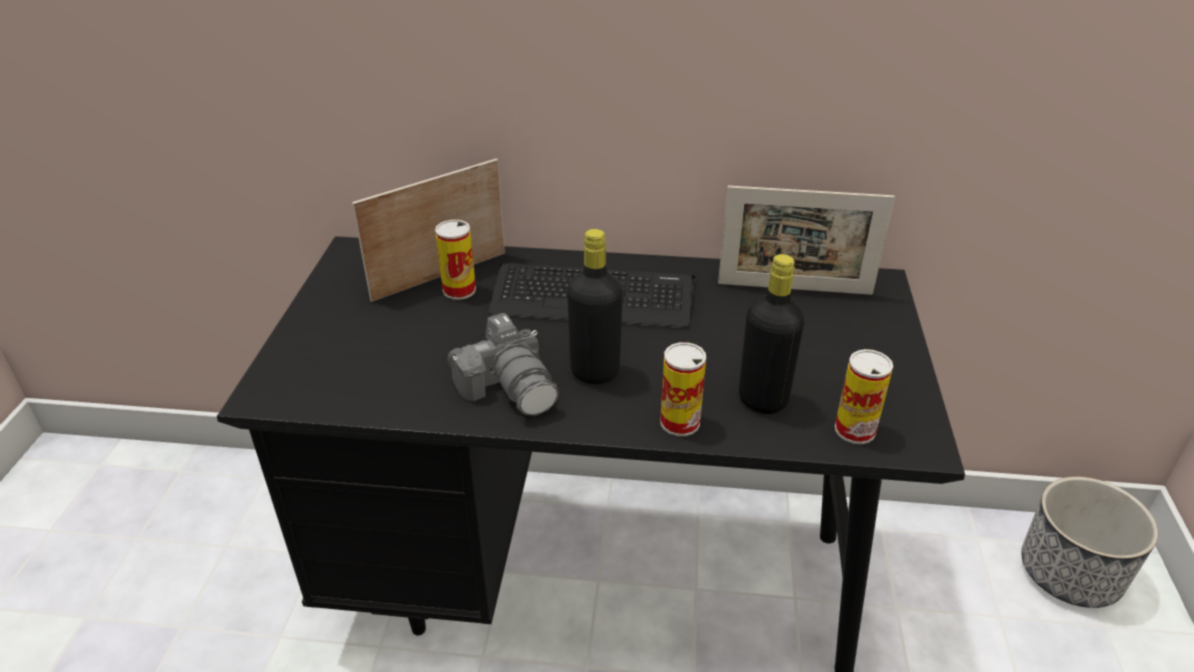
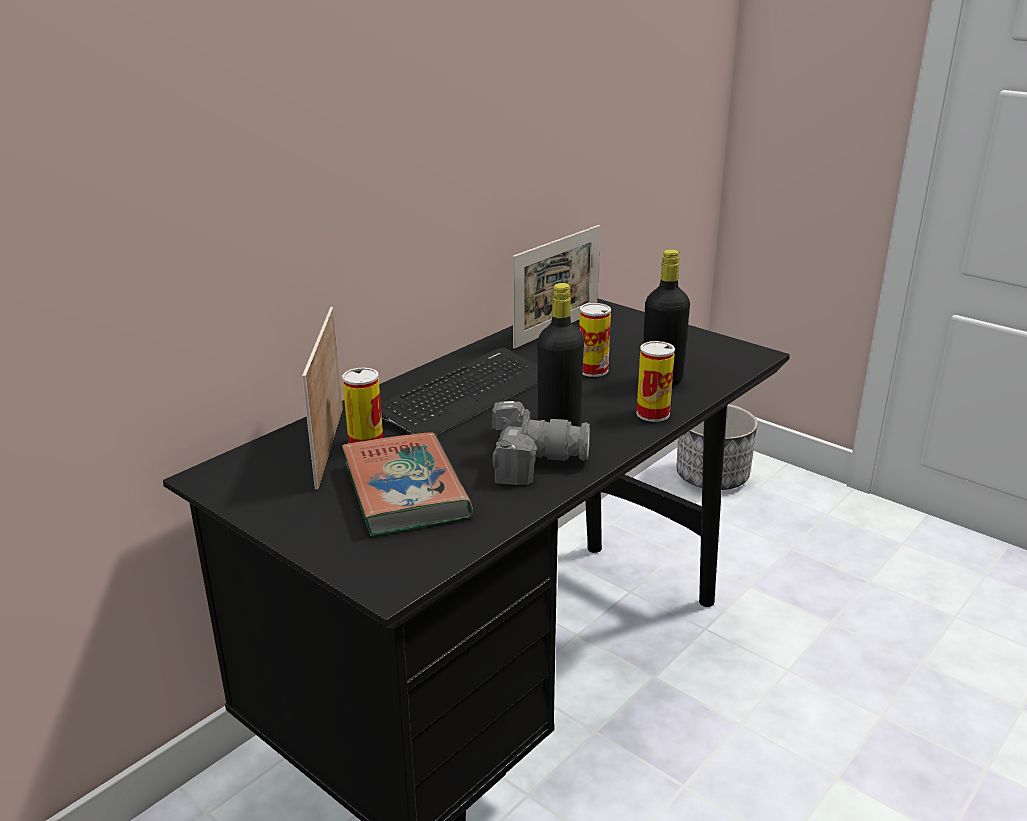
camera: 55 degrees left, 10 degrees down
can [835,349,893,444] -> can moved to [579,303,611,377]
none -> book [342,432,473,536]

